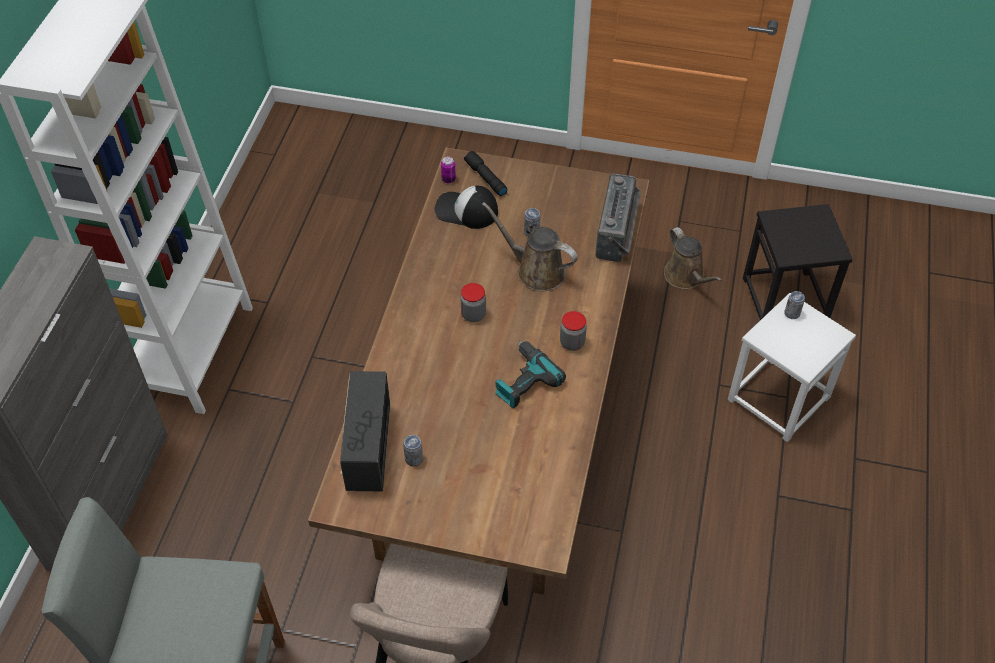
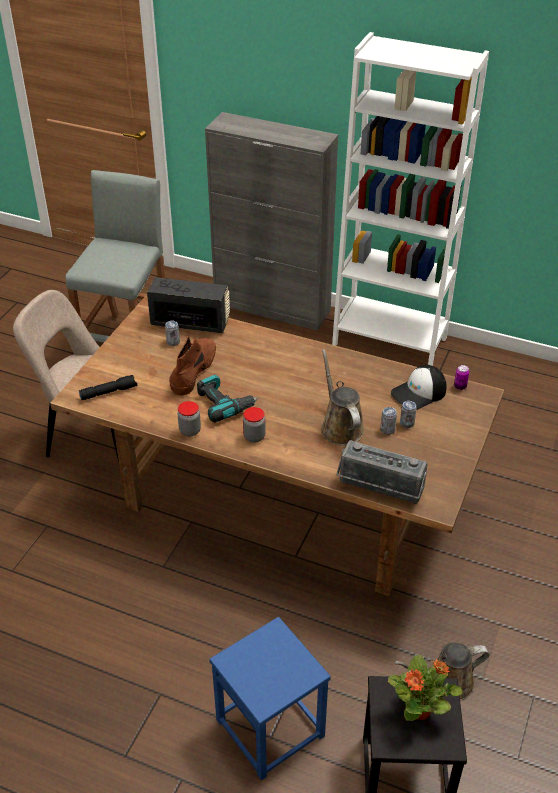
camera: 100 degrees right, 10 degrees down
cap [434,186,498,229] -> cap turned 150 degrees counterclockwise [391,365,447,410]
jar [460,283,486,322] -> jar moved to [178,401,201,437]
black flashlight [464,151,507,196] -> black flashlight moved to [79,375,137,400]
brown watering can [482,202,578,291] -> brown watering can turned 60 degrees counterclockwise [321,349,364,446]
white stool [728,293,856,442] -> blue stool [209,617,331,780]
can [784,291,805,319] -> can moved to [400,401,417,428]
none -> brown boot [169,336,216,395]
none -> potted plant [388,655,463,721]

